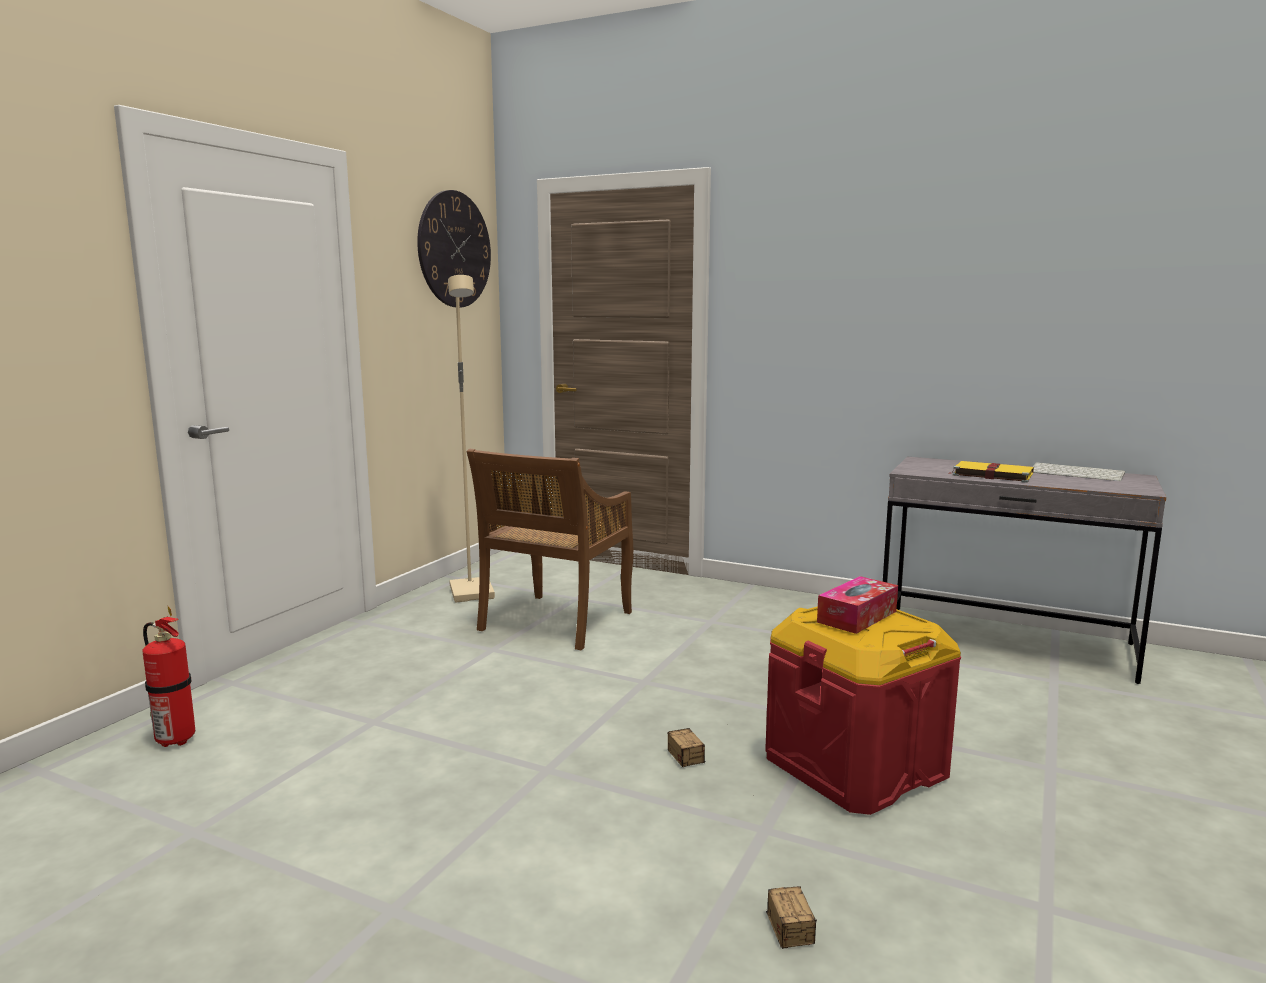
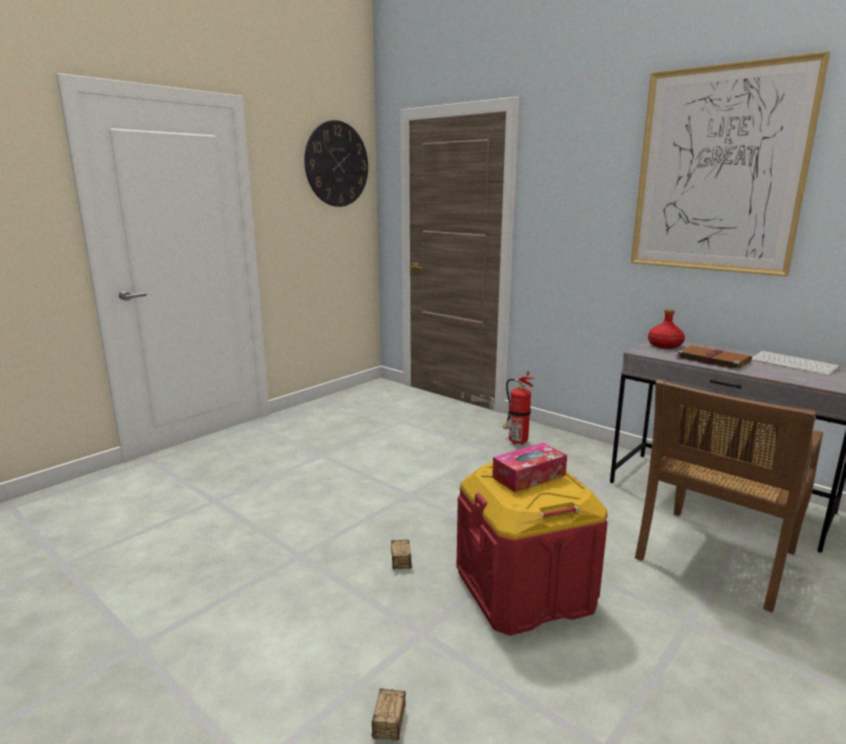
camera: 15 degrees right, 5 degrees up
fire extinguisher [142,606,195,747] -> fire extinguisher moved to [503,371,534,445]
beige floor lamp [448,275,495,602] -> none
brown chair [467,449,633,650] -> brown chair moved to [635,379,823,613]
yellow book [948,461,1034,483] -> brown book [676,345,752,370]
none -> picture [631,51,830,276]
none -> red bottle [648,309,685,349]

